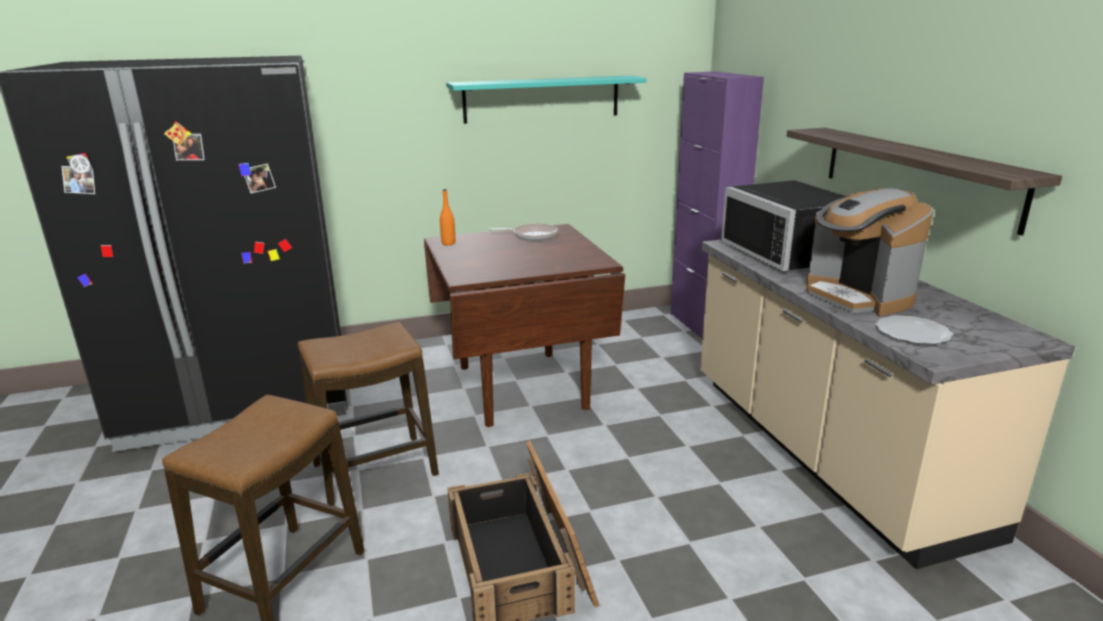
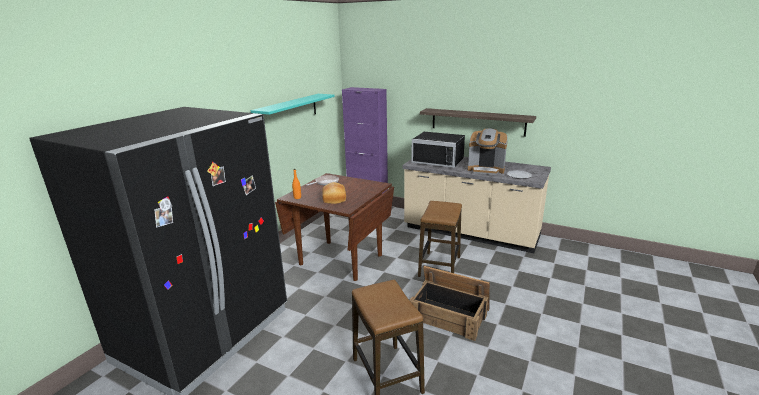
camera: 45 degrees left, 0 degrees up
stool [298,322,439,506] -> stool moved to [418,201,462,277]
none -> bread [322,182,346,204]

